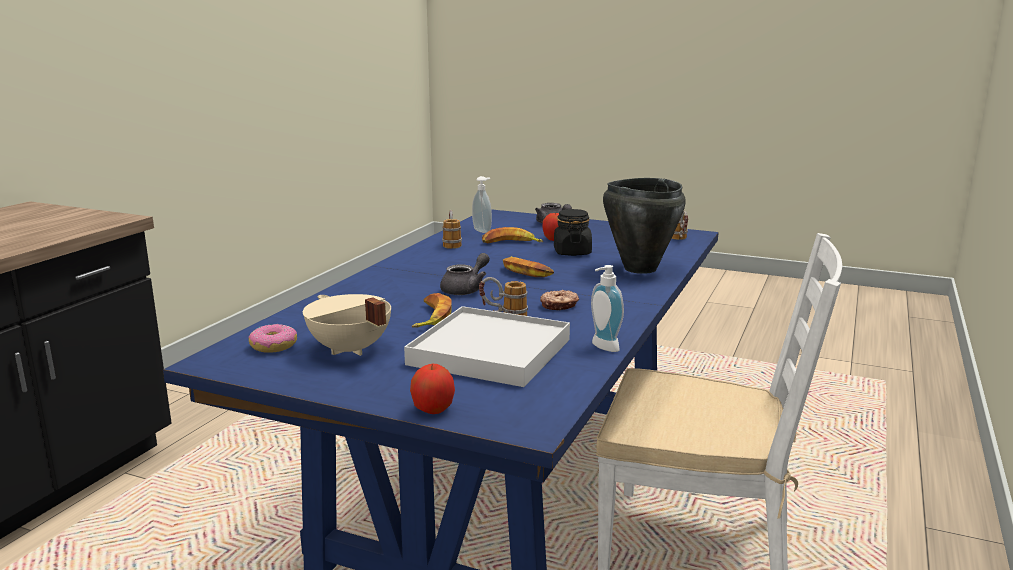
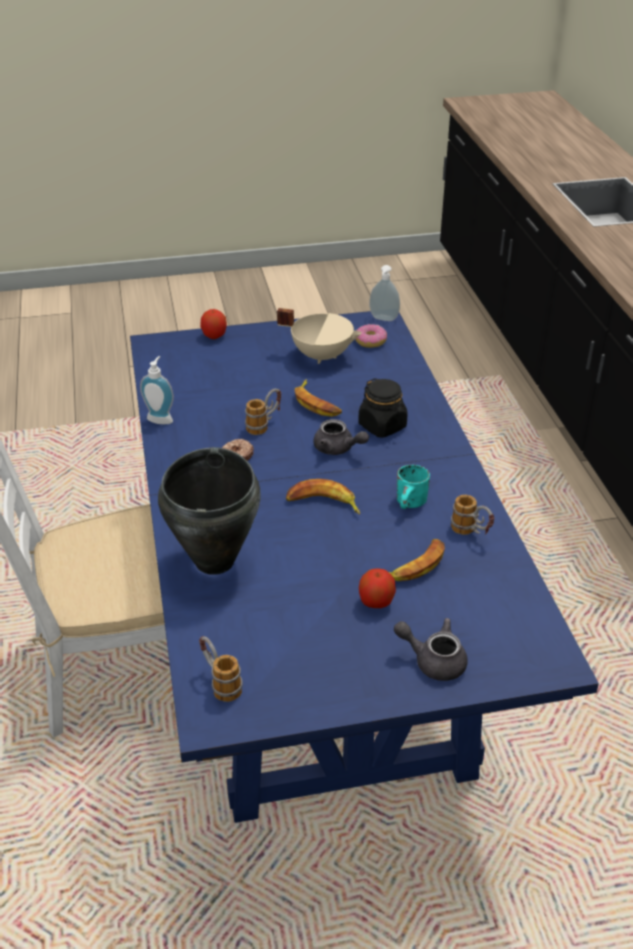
camera: 145 degrees right, 20 degrees up
white tray [404,306,570,387] -> none
grey teapot [440,253,490,295] -> grey teapot turned 60 degrees counterclockwise [314,419,369,455]
soap dispenser [472,176,492,233] -> soap dispenser moved to [369,265,400,321]
black jar [554,209,592,256] -> black jar moved to [358,378,408,438]
none -> turquoise mug [397,465,430,509]

